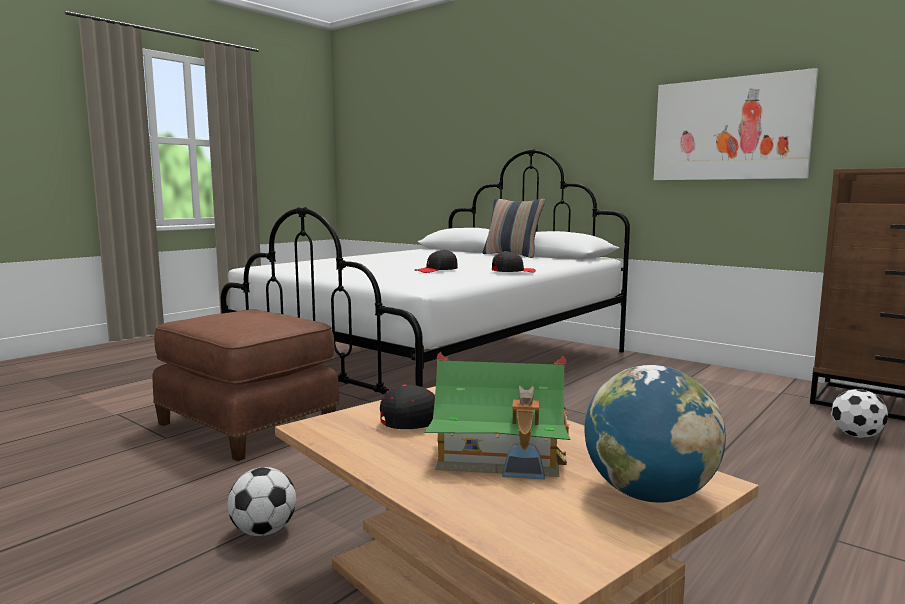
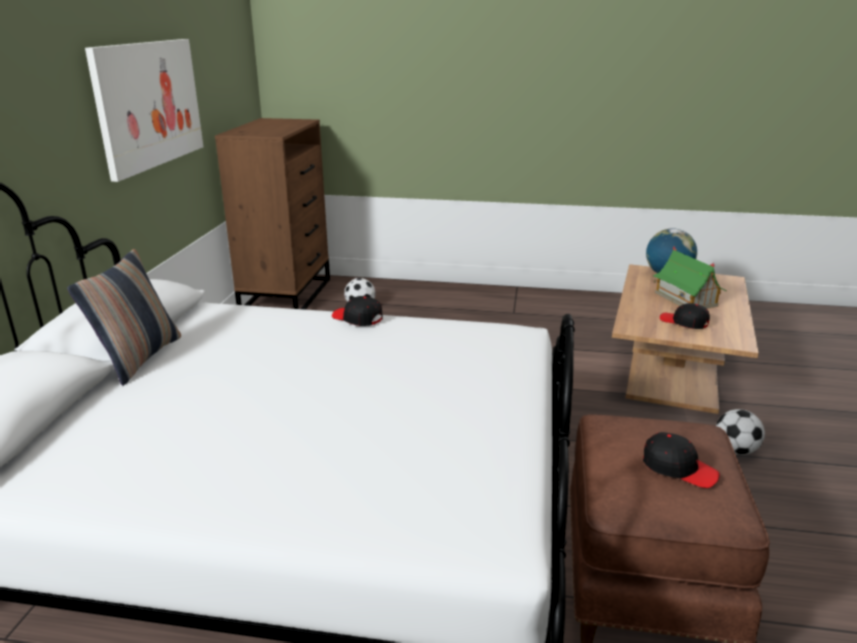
camera: 120 degrees left, 15 degrees up
black cap [415,249,458,273] -> black cap moved to [643,432,720,488]

